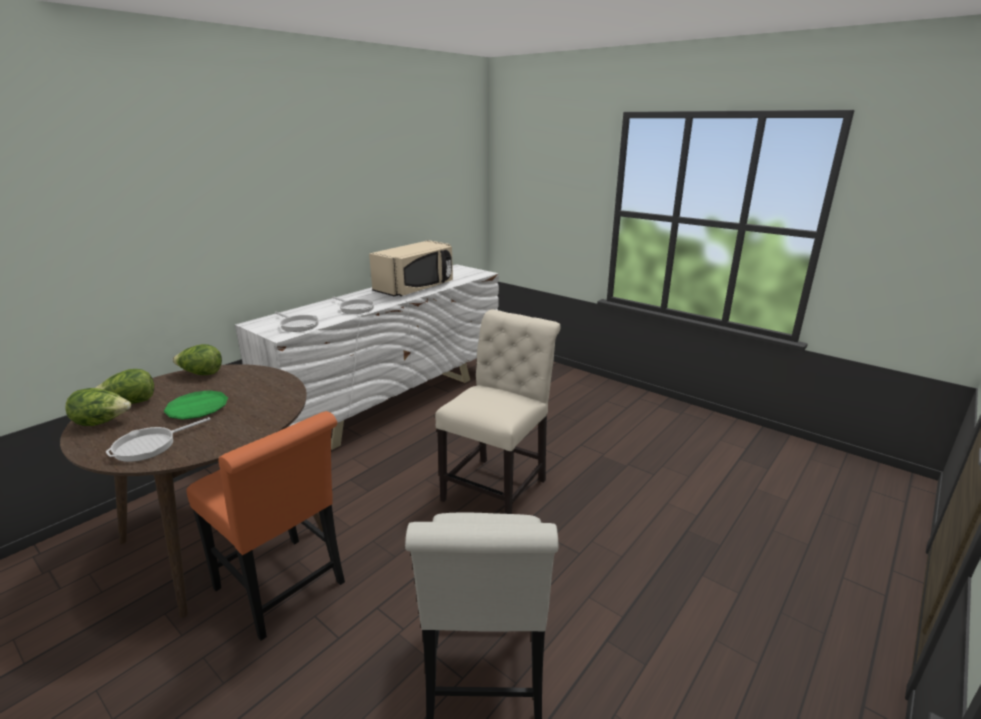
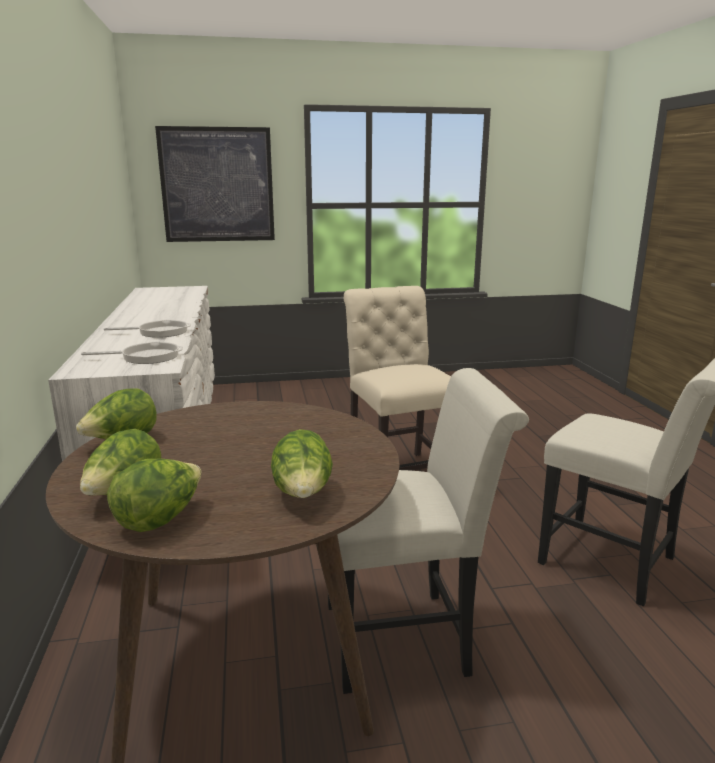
camera: 50 degrees left, 5 degrees down
frying pan [106,417,211,462] -> lettuce [271,429,333,498]
green plate [164,390,228,420] -> none
orange chair [186,411,345,641] -> white chair [328,368,529,694]
beige microwave [369,240,453,296] -> none
none -> picture [155,126,275,242]

